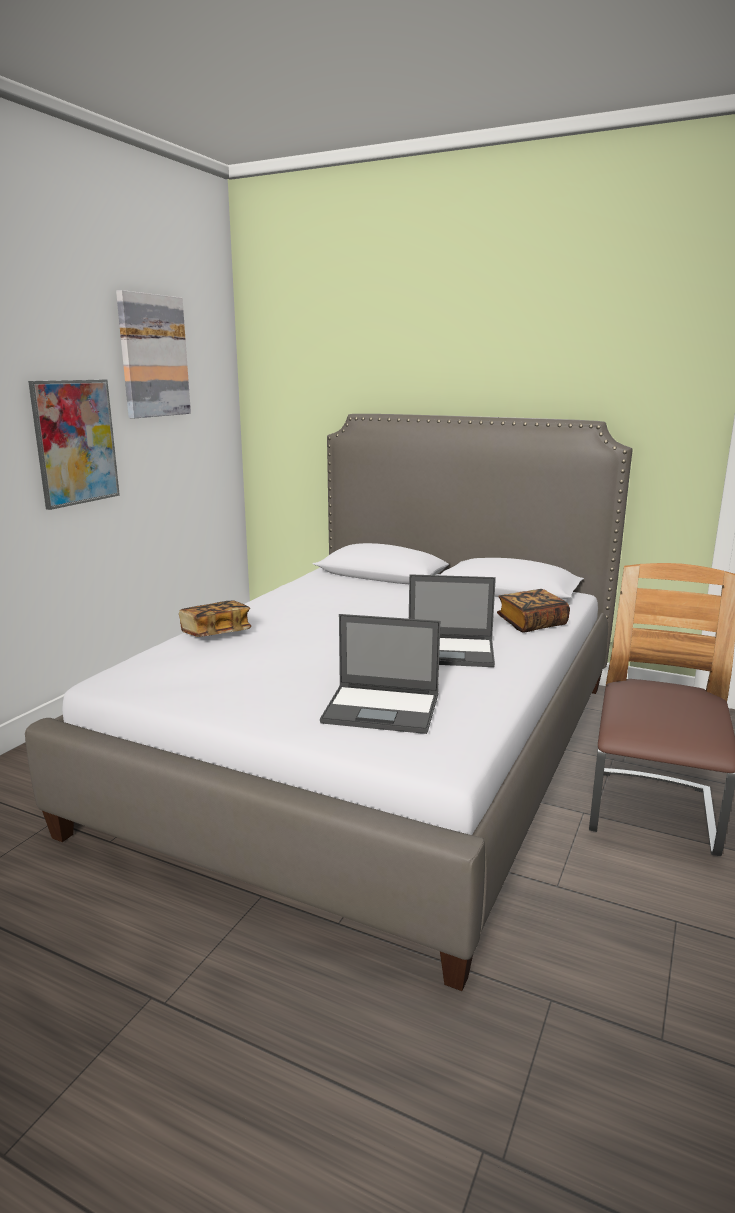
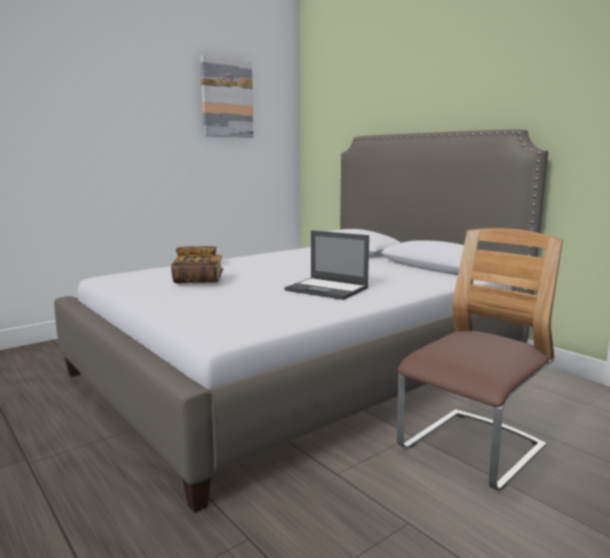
camera: 25 degrees right, 5 degrees down
picture [28,380,120,510] -> none
laptop [320,614,440,734] -> none
book [497,589,570,632] -> book moved to [171,255,223,284]

